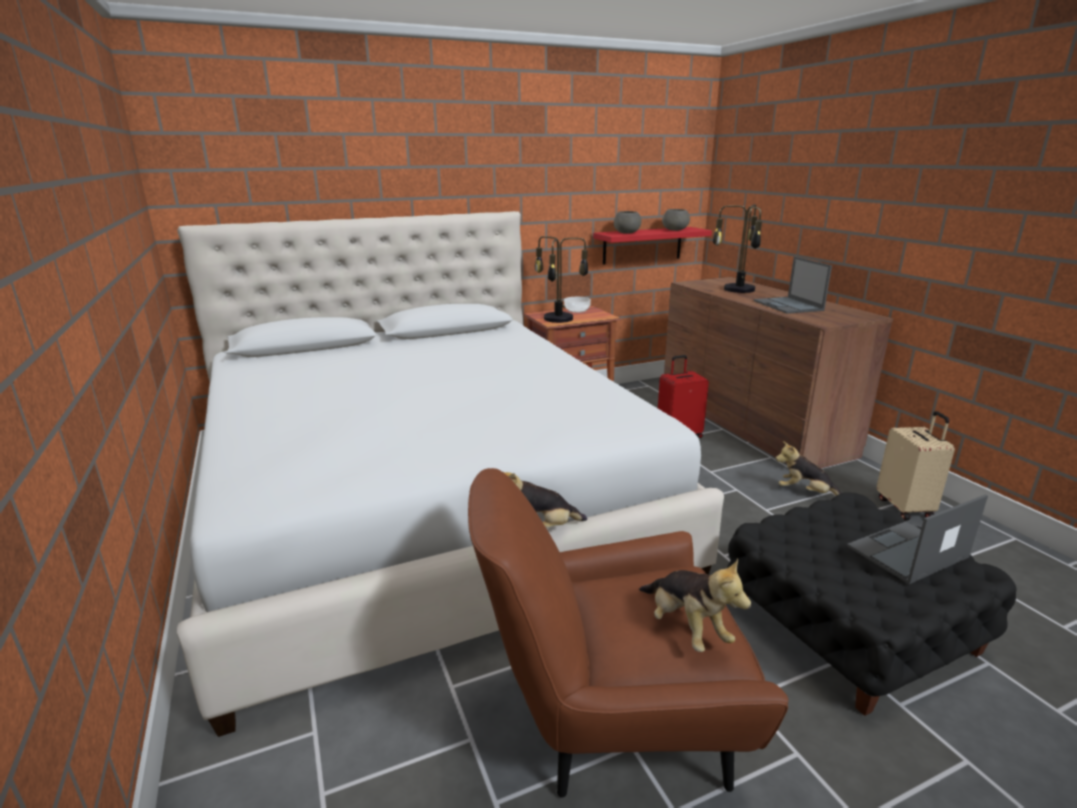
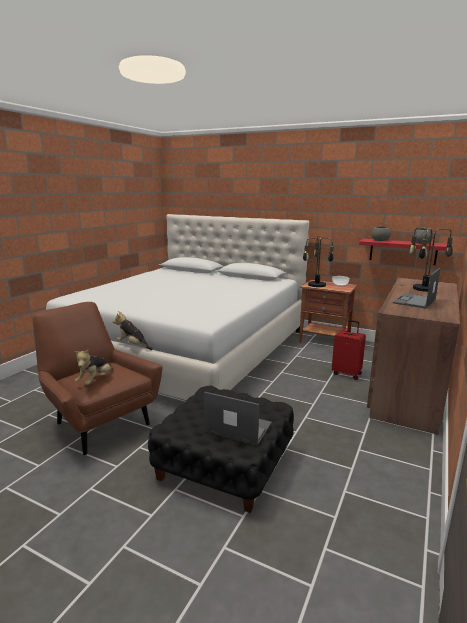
camera: 50 degrees right, 5 degrees down
plush toy [776,441,841,496] -> none
beige suitcase [877,411,955,521] -> none

